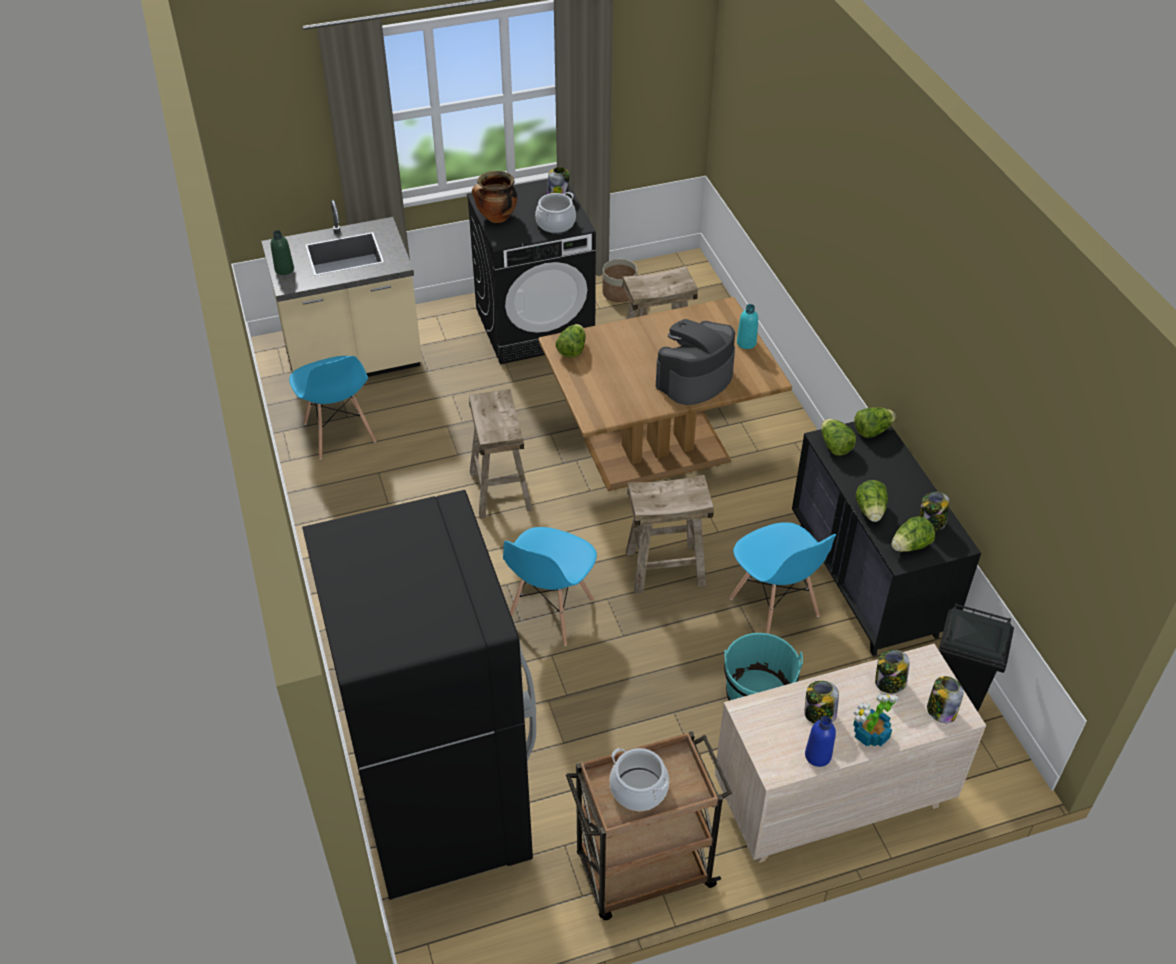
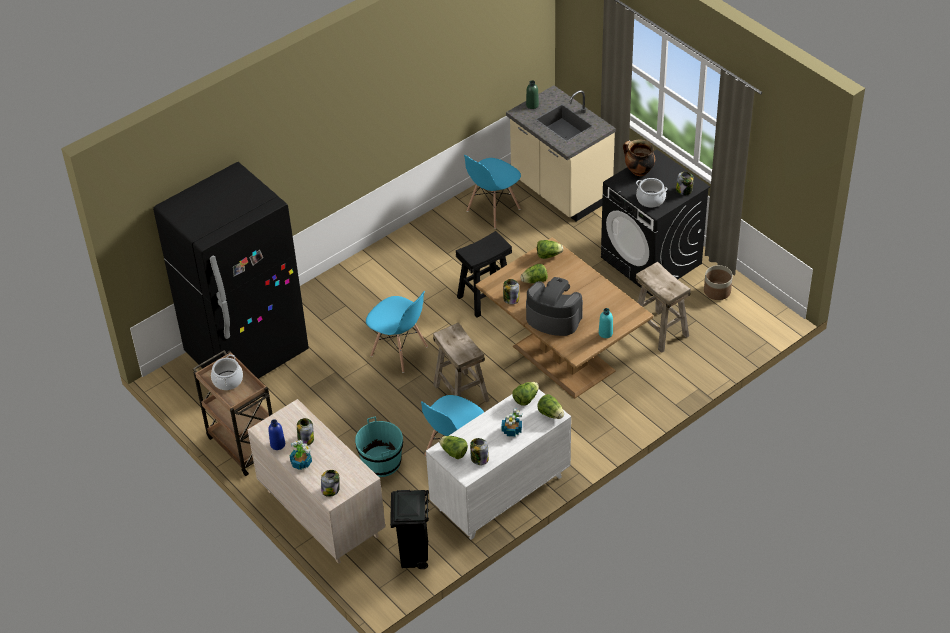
camera: 70 degrees right, 0 degrees up
beige stool [469,389,533,519] -> black stool [456,231,512,318]
blue chair [503,527,597,646] -> blue chair turned 150 degrees counterclockwise [366,291,428,373]
black dresser [792,422,981,656] -> white dresser [426,389,571,540]
lettuce [856,480,888,522] -> lettuce moved to [520,264,548,283]
jar [875,650,910,693] -> jar moved to [503,279,519,305]
none -> potted plant [501,409,522,437]

